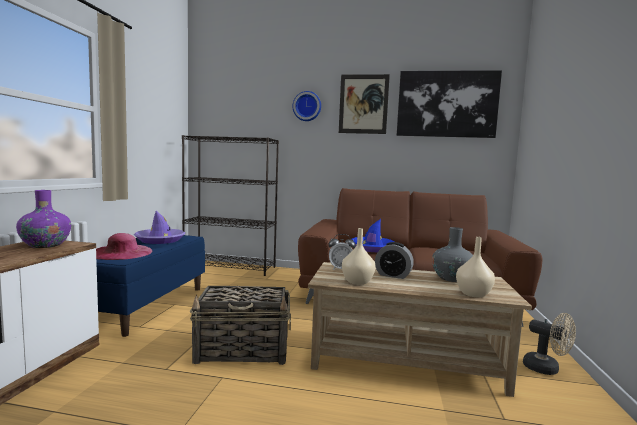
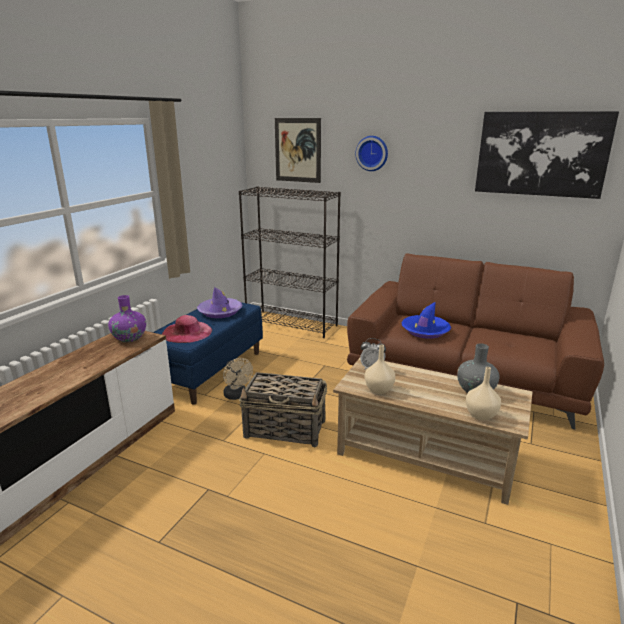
camera: 15 degrees right, 15 degrees up
picture [339,74,390,134] -> picture moved to [275,118,321,183]
alarm clock [375,242,414,279] -> none
beige fan [523,313,576,375] -> beige fan moved to [223,358,253,400]

